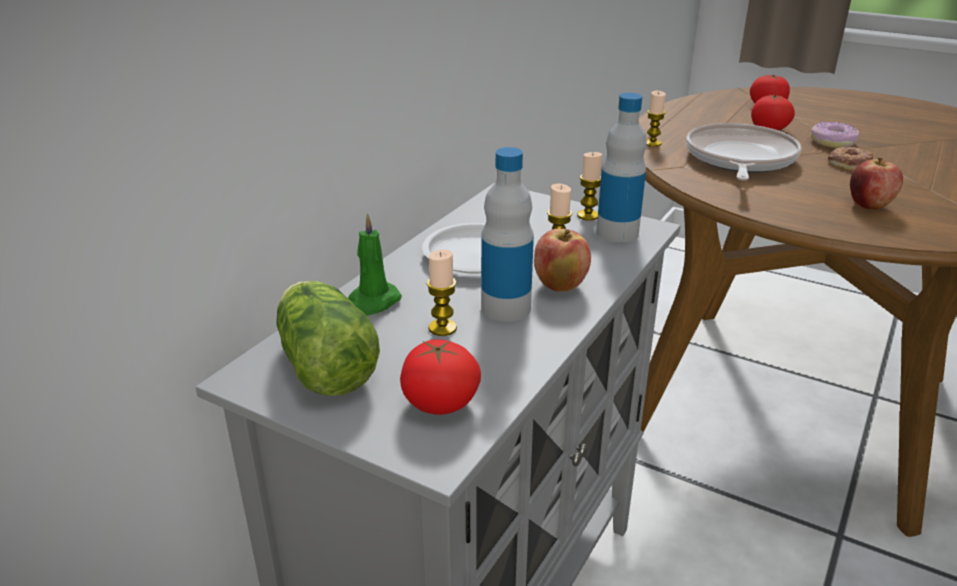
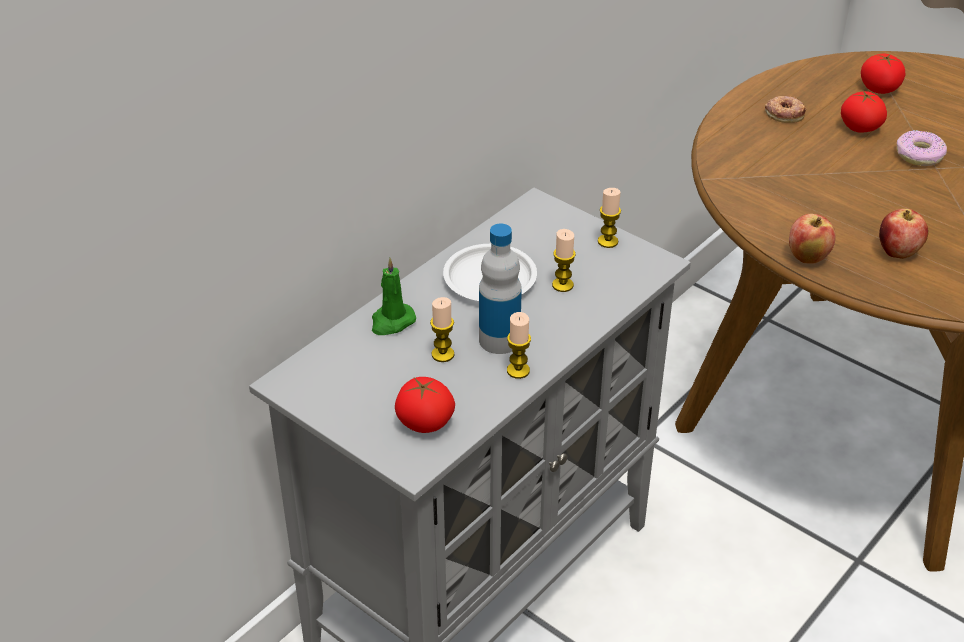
camera: 10 degrees right, 10 degrees up
lettuce [277,281,380,396] -> none
apple [534,229,591,292] -> apple moved to [789,214,836,264]
bottle [596,93,647,242] -> none
candle [647,91,666,147] -> candle moved to [507,312,531,379]
frying pan [686,123,801,181] -> none
donut [828,146,873,170] -> donut moved to [765,96,806,123]

